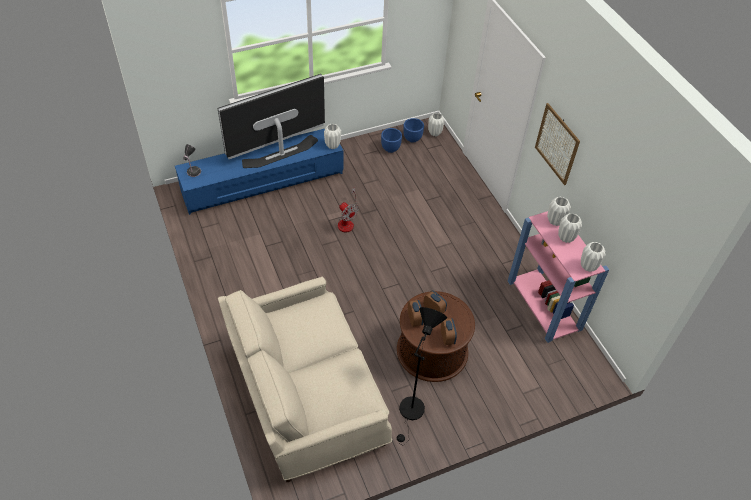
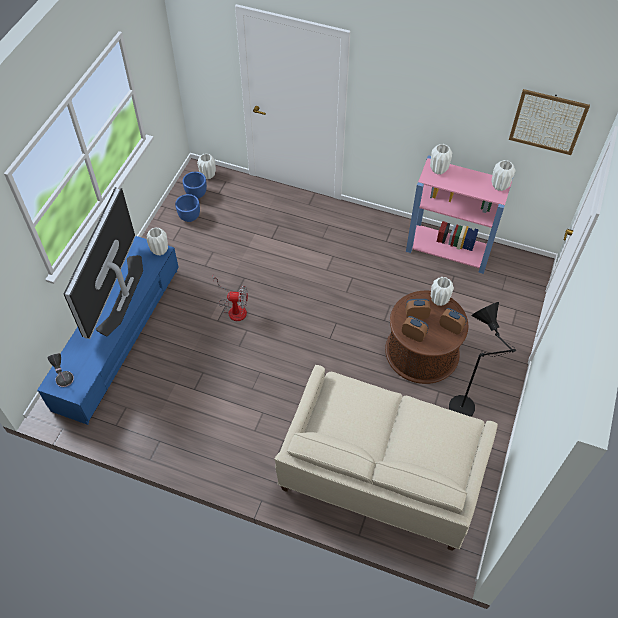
camera: 45 degrees left, 5 degrees up
picture [535,103,580,185] -> picture moved to [509,89,590,155]
white vase [558,213,582,243] -> white vase moved to [431,277,454,306]

